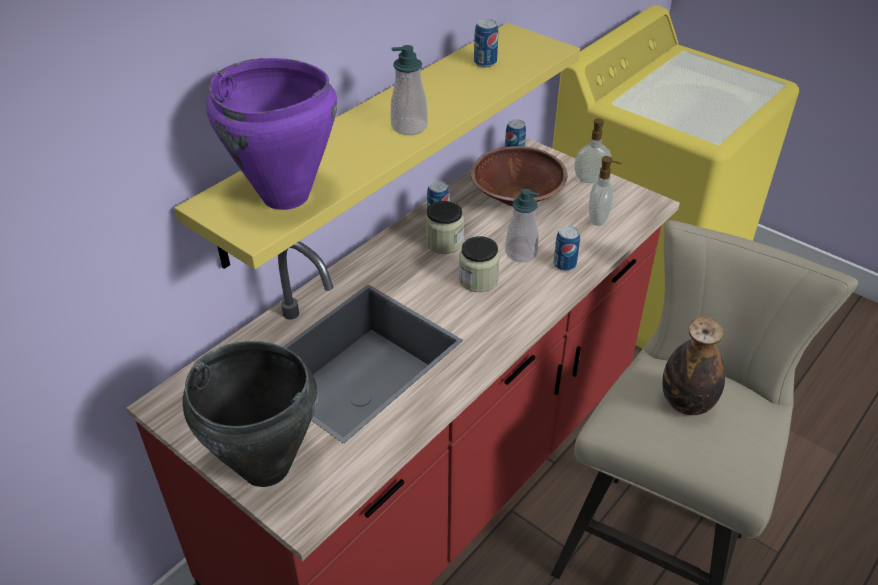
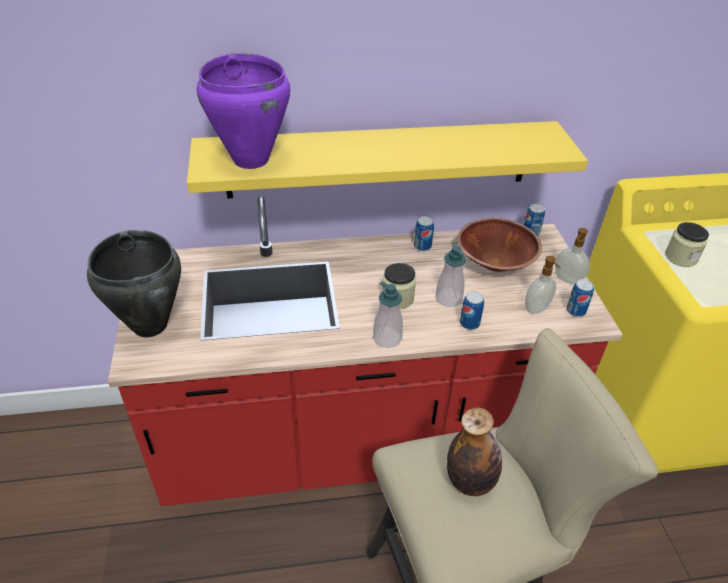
camera: 40 degrees right, 0 degrees up
soap dispenser [391,45,427,135] -> soap dispenser moved to [373,281,403,348]
jar [425,201,464,254] -> jar moved to [665,222,709,267]
can [474,19,498,67] -> can moved to [566,279,594,317]

